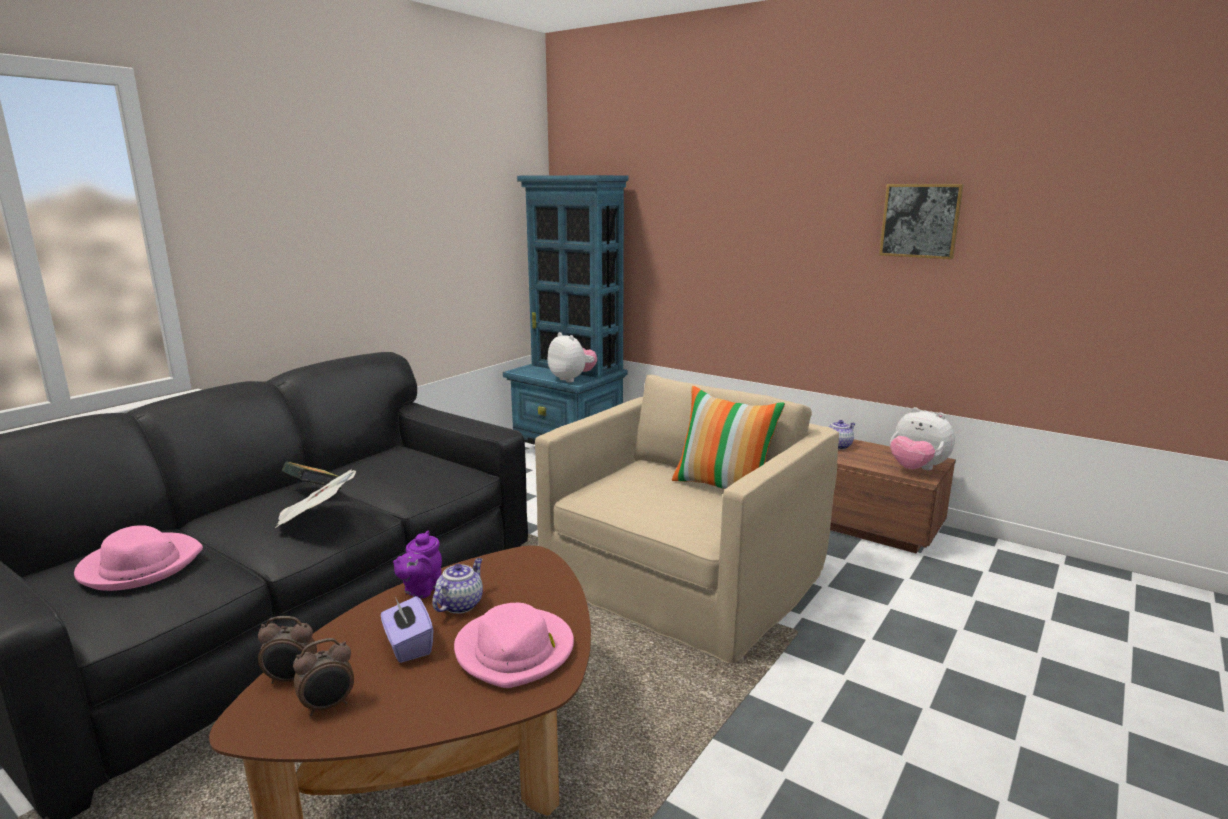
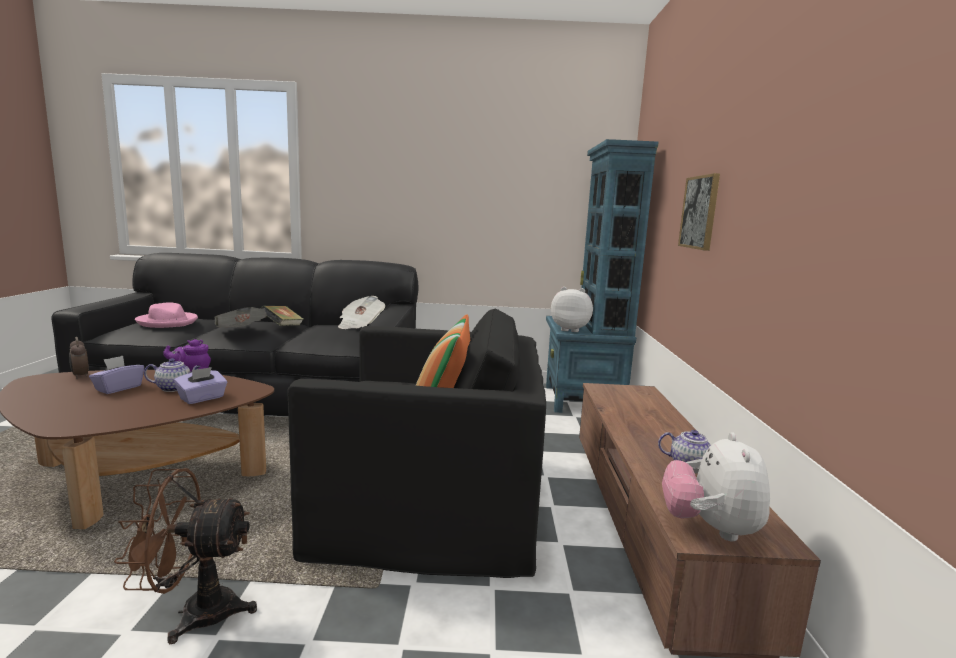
camera: 55 degrees right, 5 degrees down
alarm clock [293,638,354,716] -> none
pink hat [454,603,574,688] -> none
beige armchair [535,375,839,663] -> black armchair [287,309,546,578]
plush toy [548,332,597,383] -> plush toy turned 90 degrees counterclockwise [551,287,593,332]
picture [879,184,964,259] -> picture moved to [678,173,720,251]
none -> brown fan [114,468,257,644]
none -> purple tissue box [174,367,227,404]
none -> newspaper [338,296,385,329]

